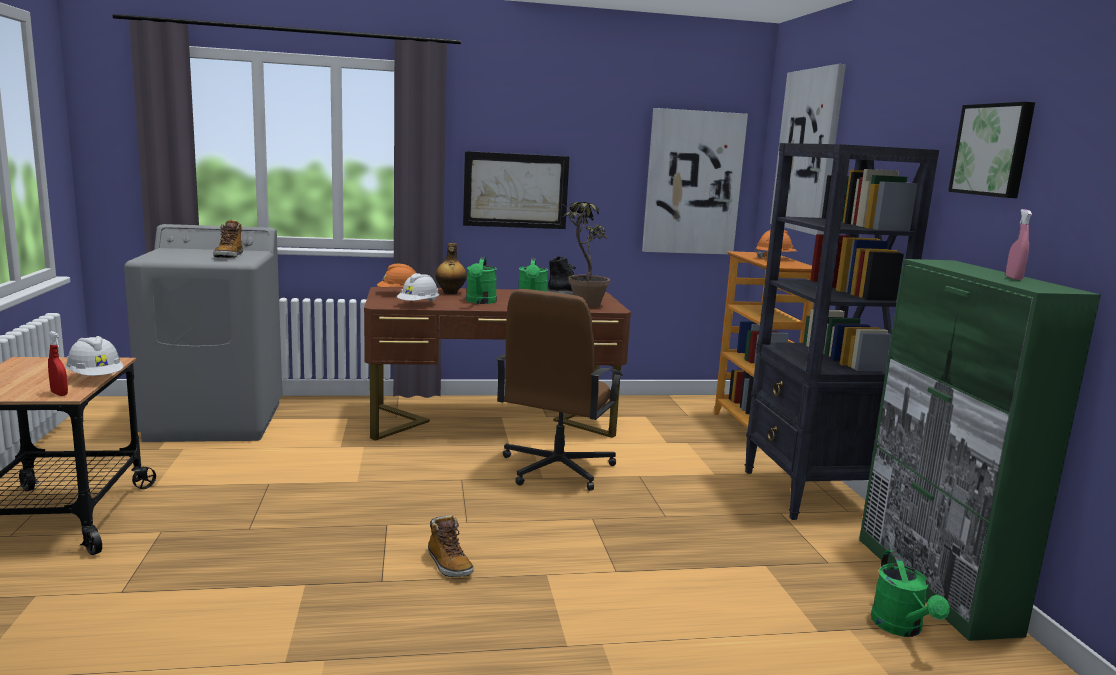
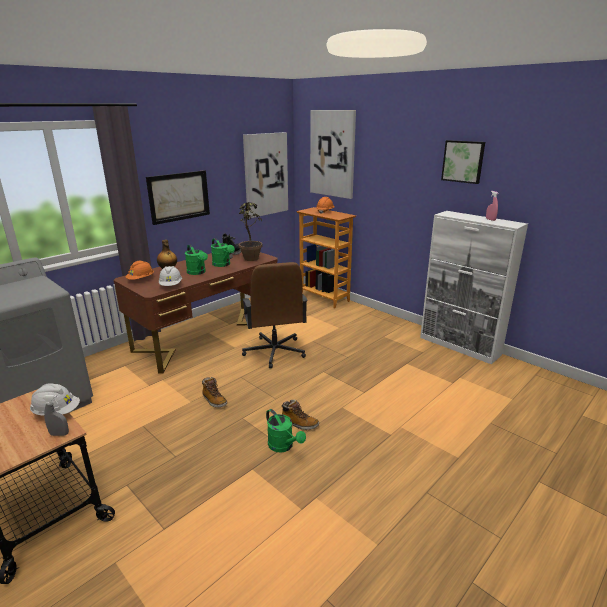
camera: 35 degrees left, 10 degrees up
red spray bottle [48,331,68,396] -> grey spray bottle [43,395,69,436]
boot [213,219,243,258] -> boot moved to [202,377,227,408]
black bookcase [745,143,939,520] -> none
green cabinet [859,259,1101,641] -> white cabinet [420,211,528,364]
green watering can [871,550,950,637] -> green watering can moved to [266,409,306,453]

